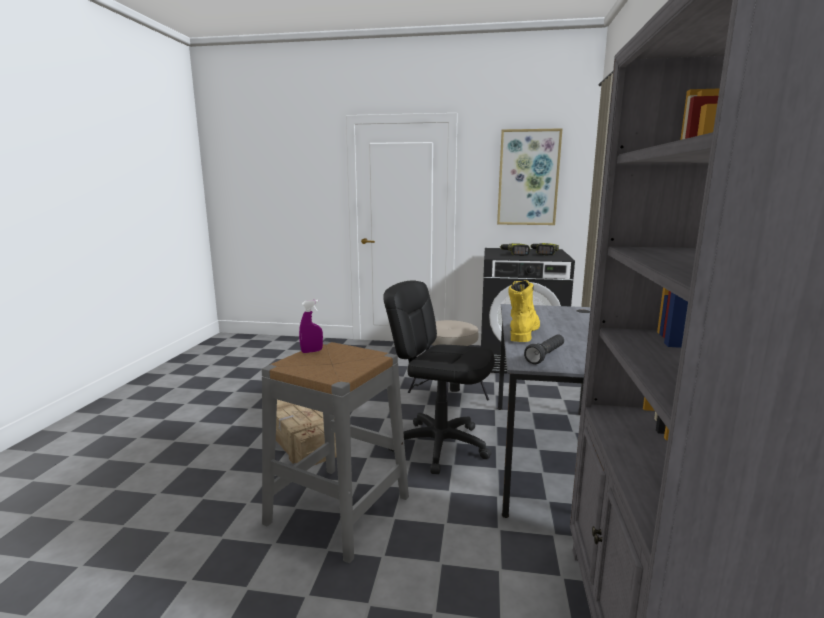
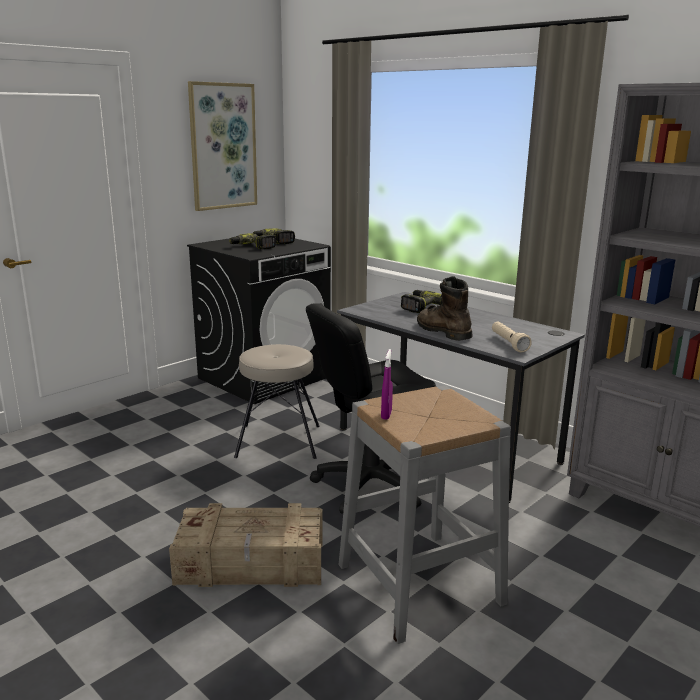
camera: 55 degrees left, 5 degrees up
yellow boot [508,280,540,342] -> brown boot [417,276,473,341]
black flashlight [524,334,564,364] -> beige flashlight [492,322,532,352]
none -> power drill [401,290,443,313]

